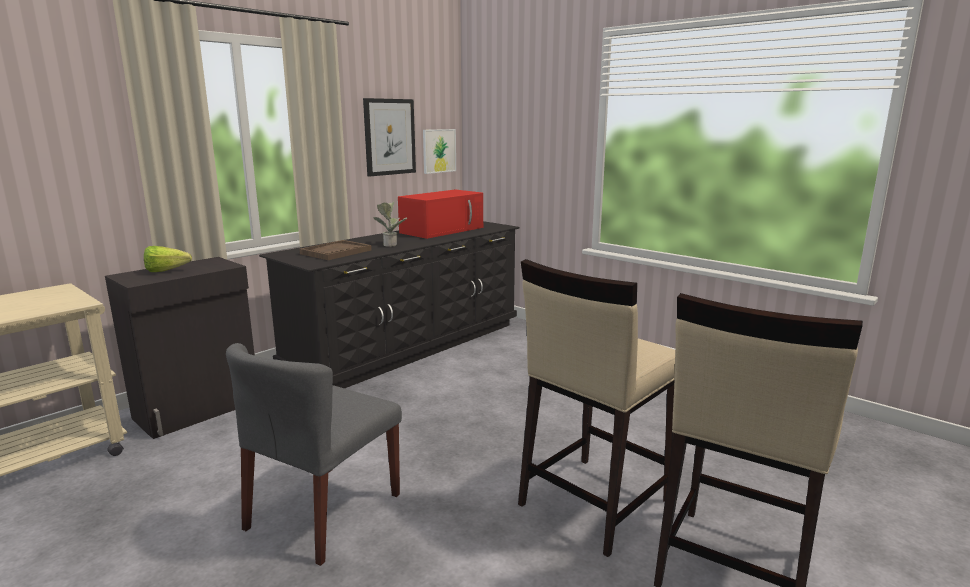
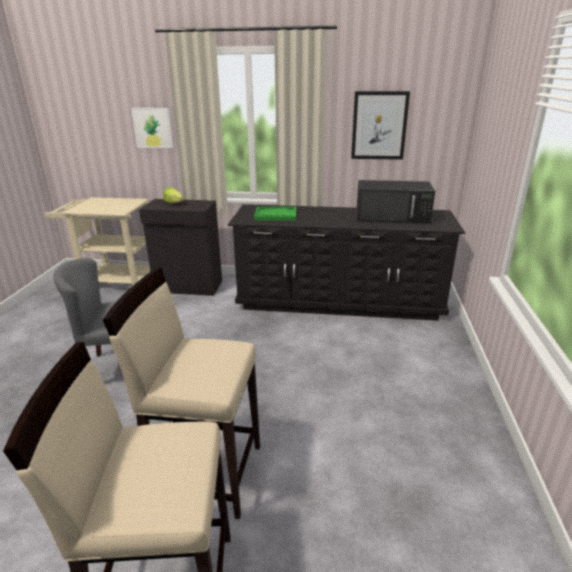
camera: 55 degrees right, 10 degrees up
brown tray [299,240,372,260] -> green tray [254,207,296,221]
potted plant [374,202,407,247] -> none
red microwave [398,189,483,239] -> black microwave [356,180,435,224]
picture [423,129,456,174] -> picture moved to [131,108,173,148]

